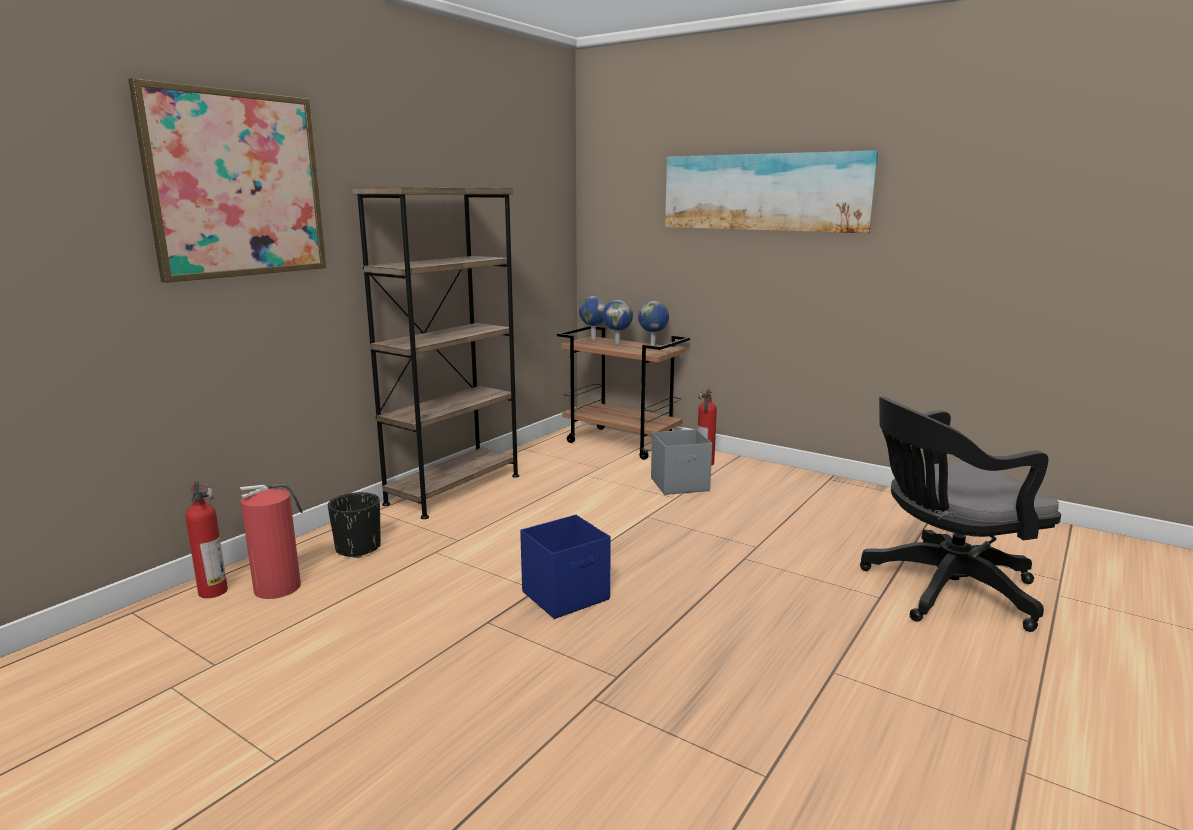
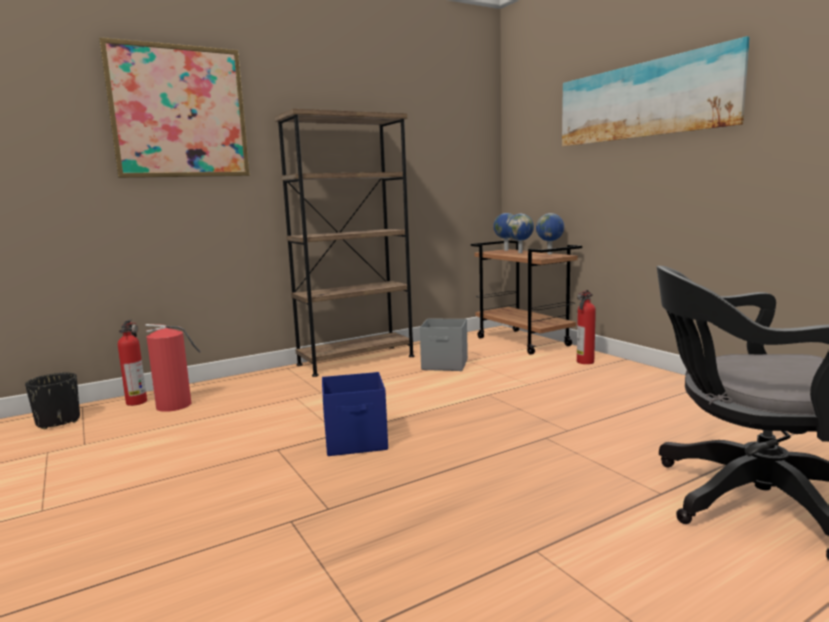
camera: 25 degrees right, 5 degrees down
black planter [328,492,381,558] -> black planter moved to [25,372,80,429]
grey storage box [651,429,712,495] -> grey storage box moved to [420,318,468,371]

